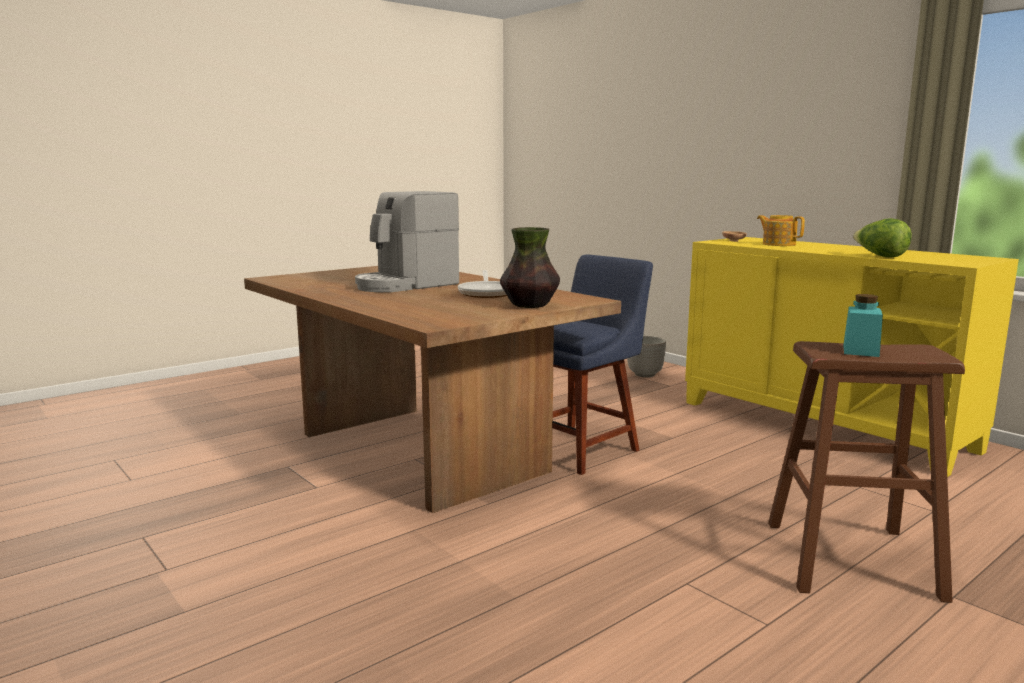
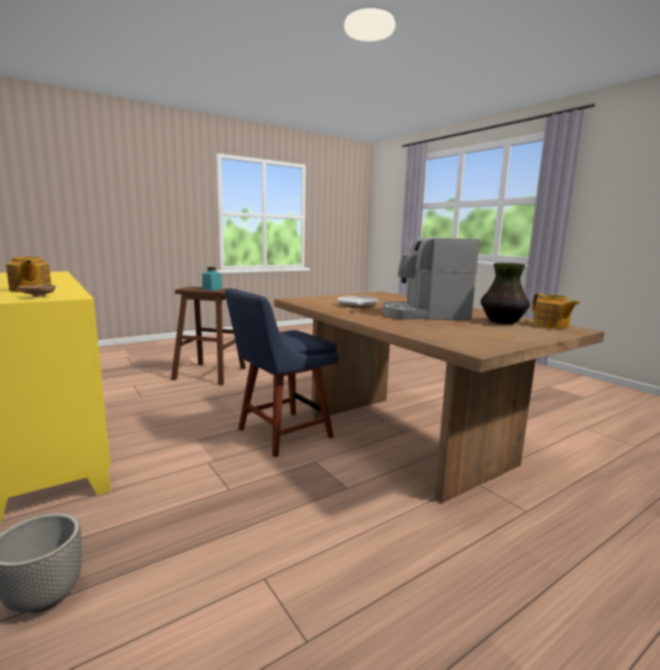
camera: 175 degrees left, 0 degrees up
coffee machine [355,191,459,292] -> coffee machine turned 150 degrees counterclockwise [383,237,479,320]
vase [500,227,560,308] -> vase moved to [481,263,530,324]
lettuce [853,218,912,258] -> none
none -> teapot [532,293,580,329]

